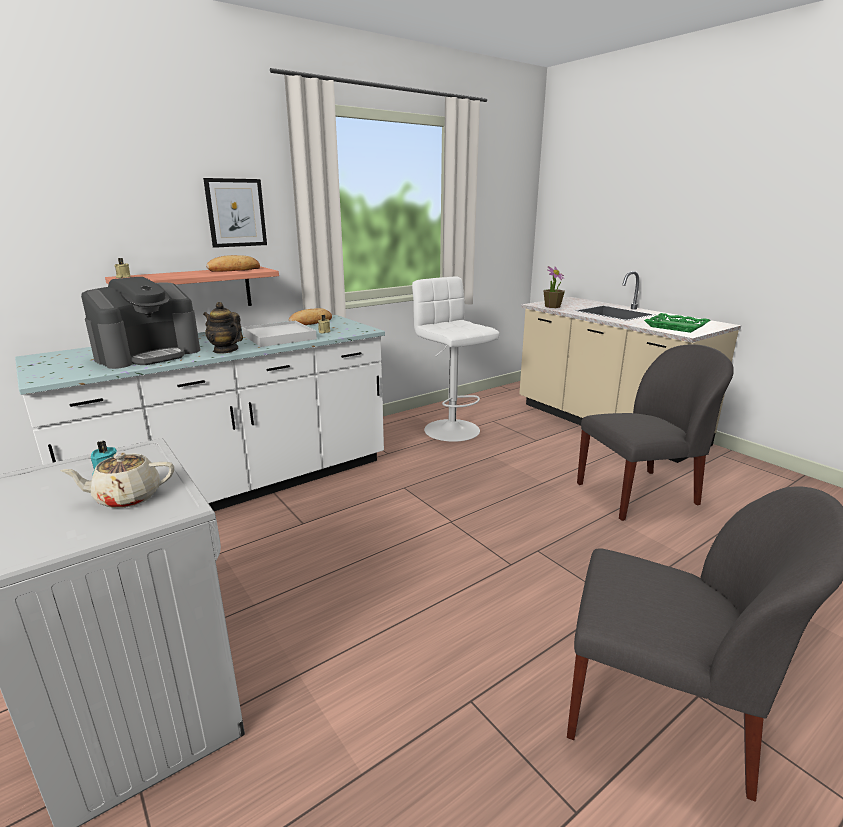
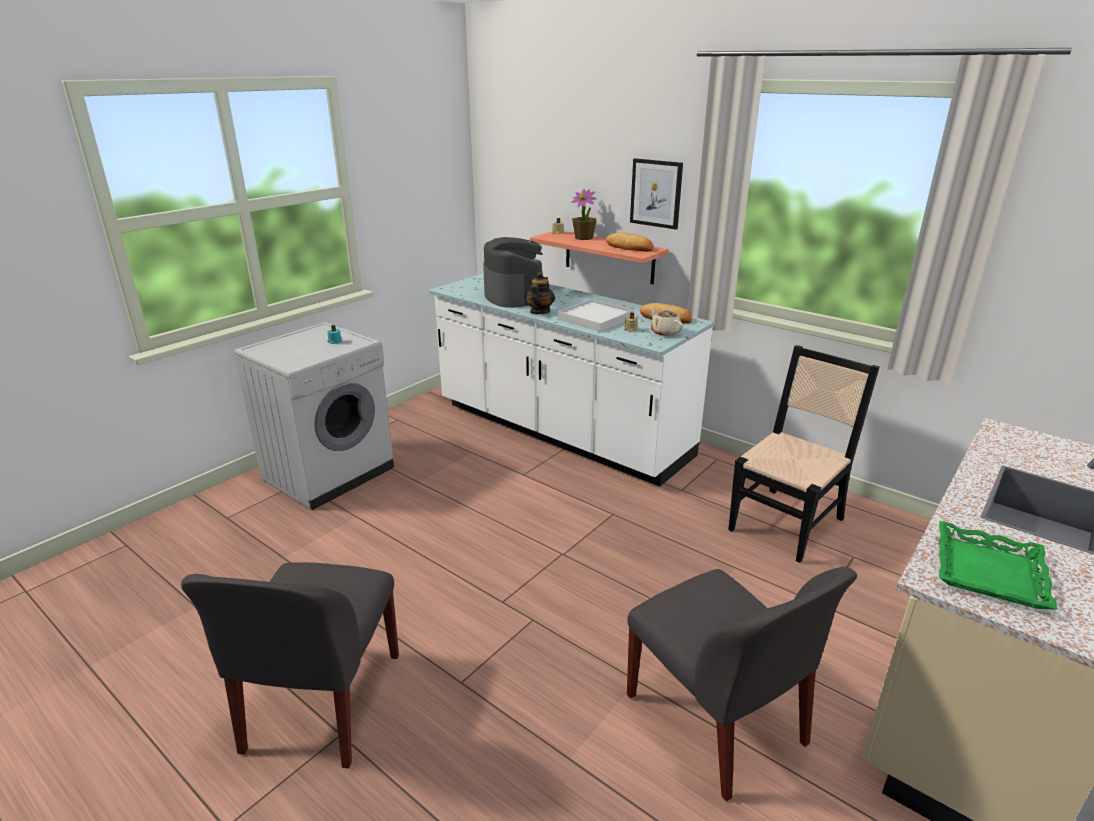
camera: 75 degrees right, 5 degrees up
beige teapot [60,452,174,508] -> beige teapot moved to [650,307,683,336]
coffee machine [81,277,200,369] -> coffee machine turned 135 degrees counterclockwise [483,237,543,308]
white stool [412,277,499,442] -> chair [728,345,880,563]
potted plant [544,266,565,308] -> potted plant moved to [571,189,597,240]

